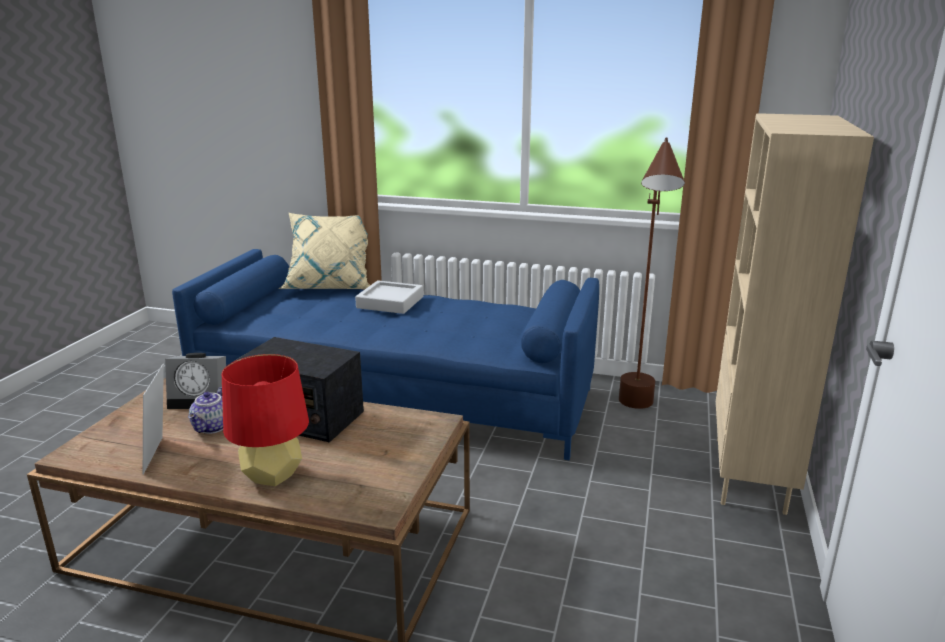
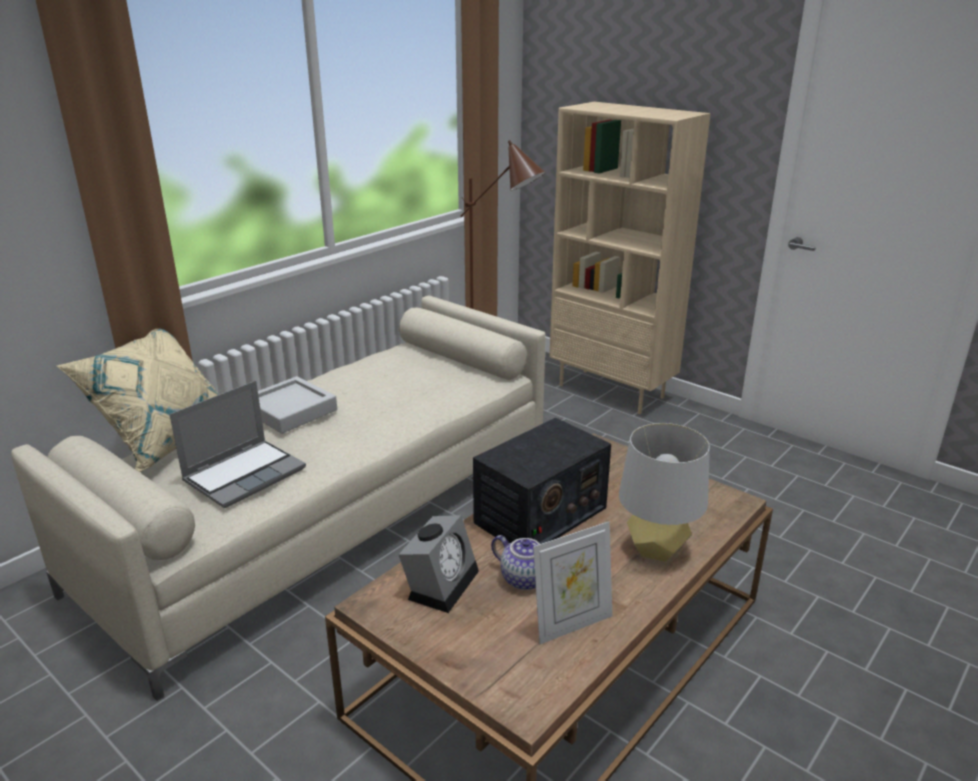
camera: 65 degrees left, 5 degrees up
picture frame [143,364,164,475] -> picture frame turned 45 degrees counterclockwise [533,522,612,644]
blue sofa [172,249,599,460] -> beige sofa [11,296,546,701]
red table lamp [222,354,309,486] -> grey table lamp [619,423,710,562]
none -> laptop [169,381,306,508]

